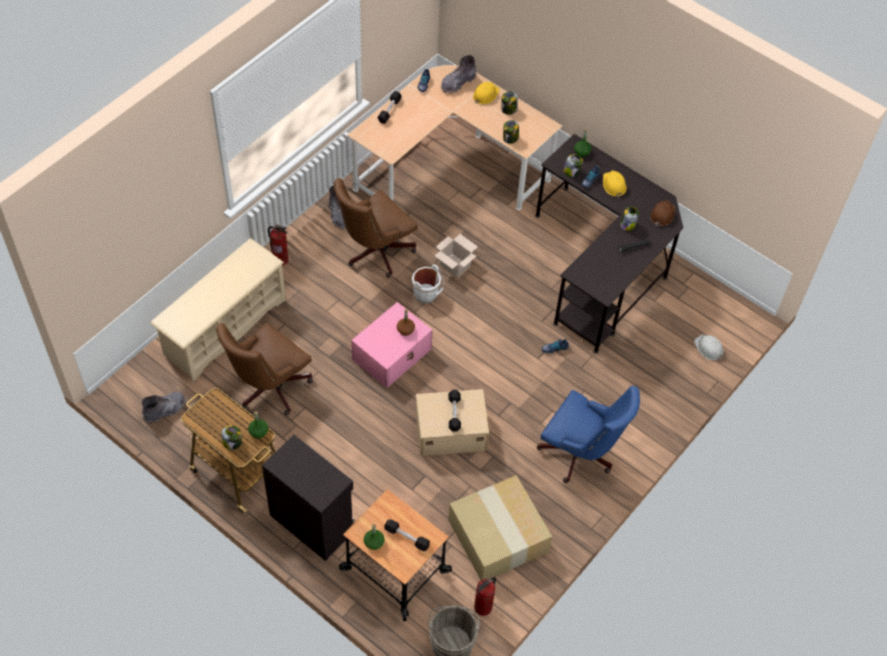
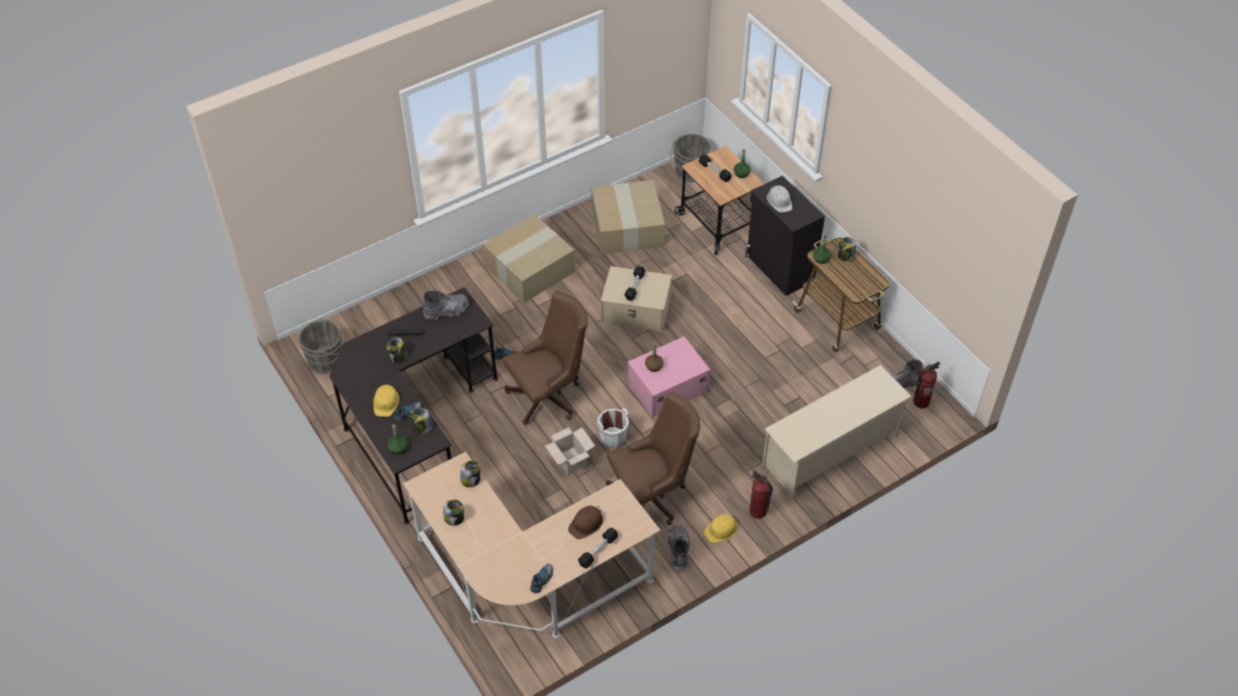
camera: 160 degrees left, 5 degrees down
brown office chair [216,323,313,416] -> brown office chair moved to [503,291,588,425]
grey boot [441,55,476,93] -> grey boot moved to [423,290,469,320]
yellow hard hat [473,82,500,104] -> yellow hard hat moved to [703,514,737,543]
fire extinguisher [474,577,496,616] -> fire extinguisher moved to [913,362,940,408]
blue office chair [537,386,640,483] -> cardboard box [482,214,575,303]
brown hard hat [650,200,675,226] -> brown hard hat moved to [568,506,603,539]
white hard hat [694,334,723,360] -> white hard hat moved to [767,186,792,213]
none -> grey bucket [299,318,346,374]

